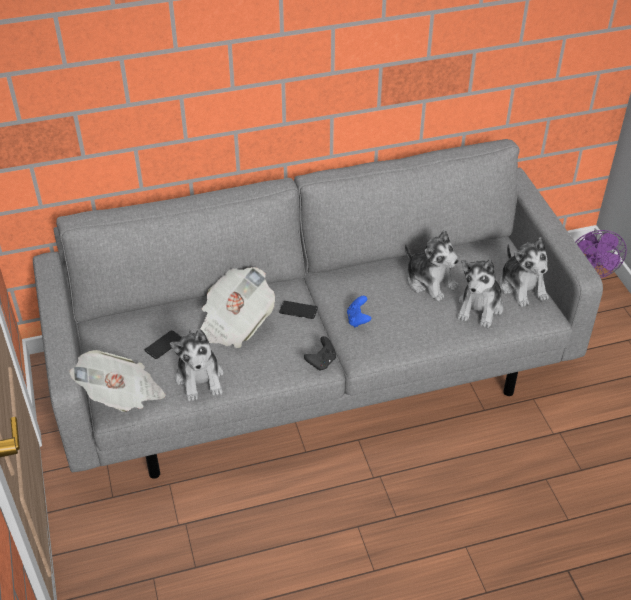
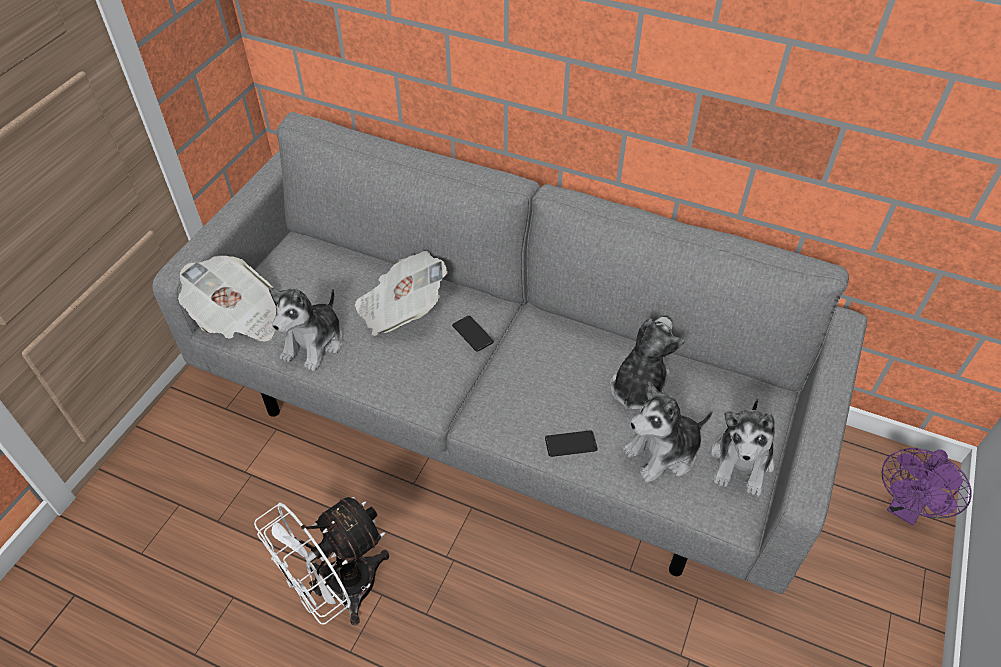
camera: 40 degrees right, 5 degrees up
phone [145,330,182,359] -> phone moved to [545,430,597,457]
black game controller [304,336,336,371] -> none
blue game controller [347,296,371,327] -> none
plush toy [405,230,459,301] -> plush toy turned 150 degrees counterclockwise [610,317,685,410]
none -> white fan [254,497,389,625]

